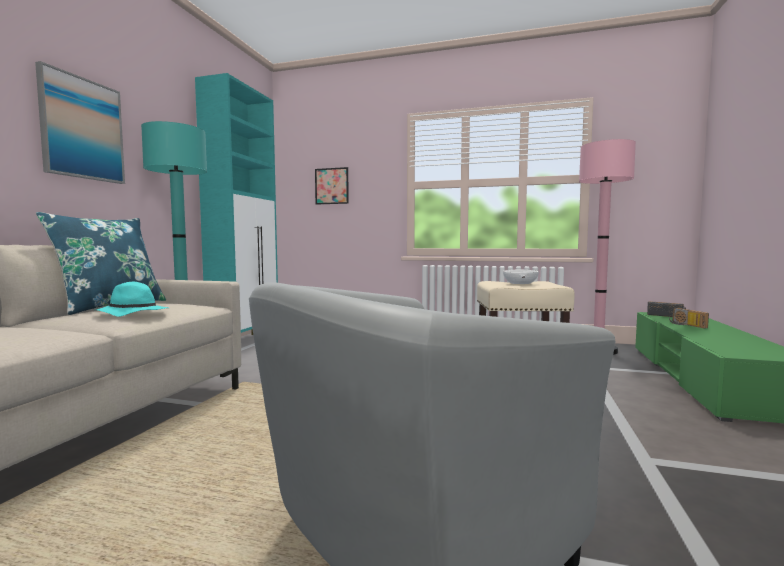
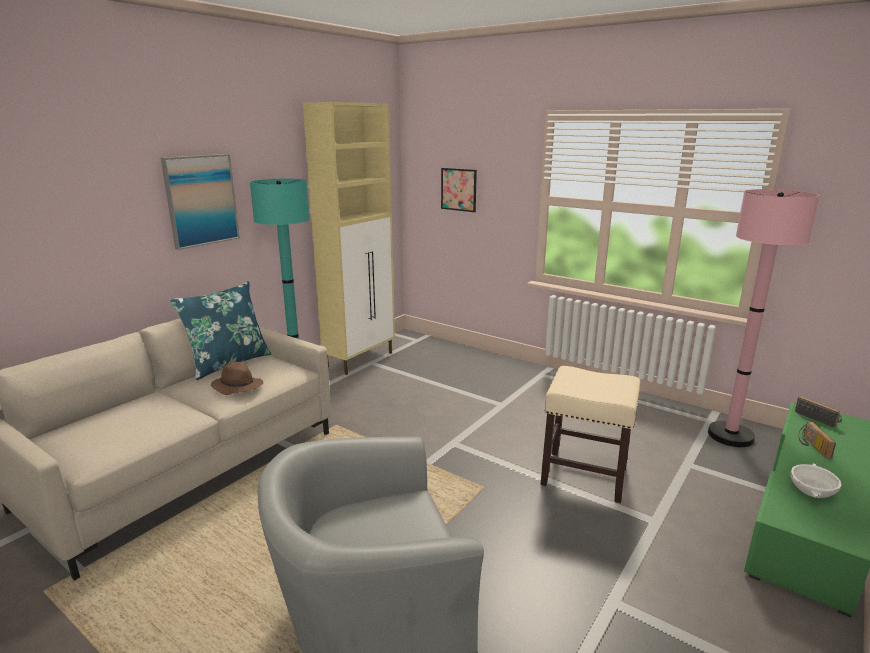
camera: 20 degrees right, 15 degrees up
turquoise hat [96,282,169,317] -> brown hat [211,362,263,395]
turquoise cabinet [195,73,278,335] -> beige cabinet [303,102,395,375]
white bowl [503,269,539,284] -> white bowl moved to [790,463,842,498]

